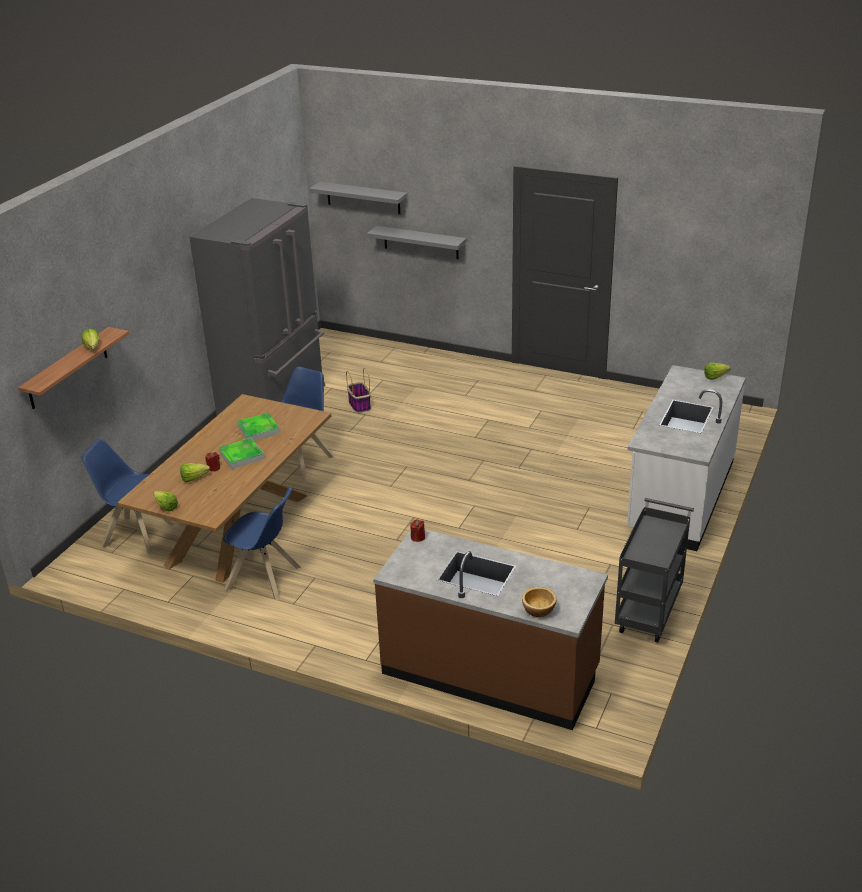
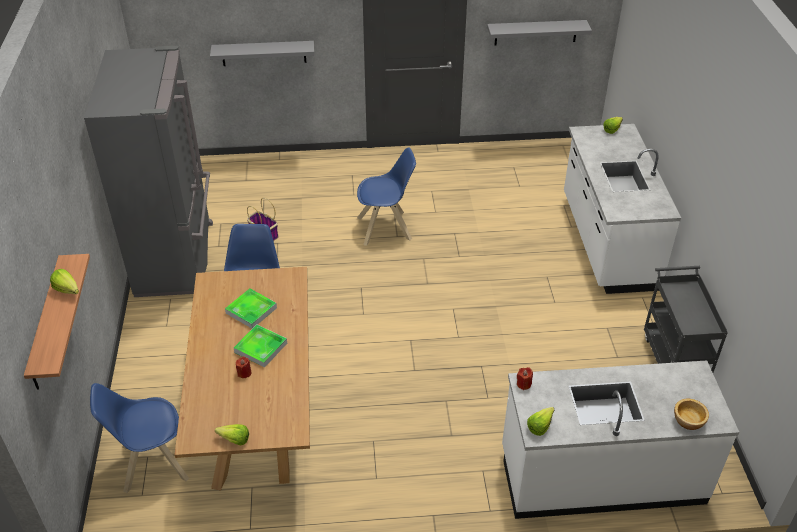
camera: 30 degrees left, 10 degrees up
lettuce [180,463,210,482] -> lettuce moved to [527,407,554,436]
blue chair [223,487,301,600] -> blue chair moved to [357,148,416,246]
grey shelf [309,182,407,214] -> grey shelf moved to [487,20,592,45]
brown counter [373,529,608,730] -> white counter [502,360,739,519]

